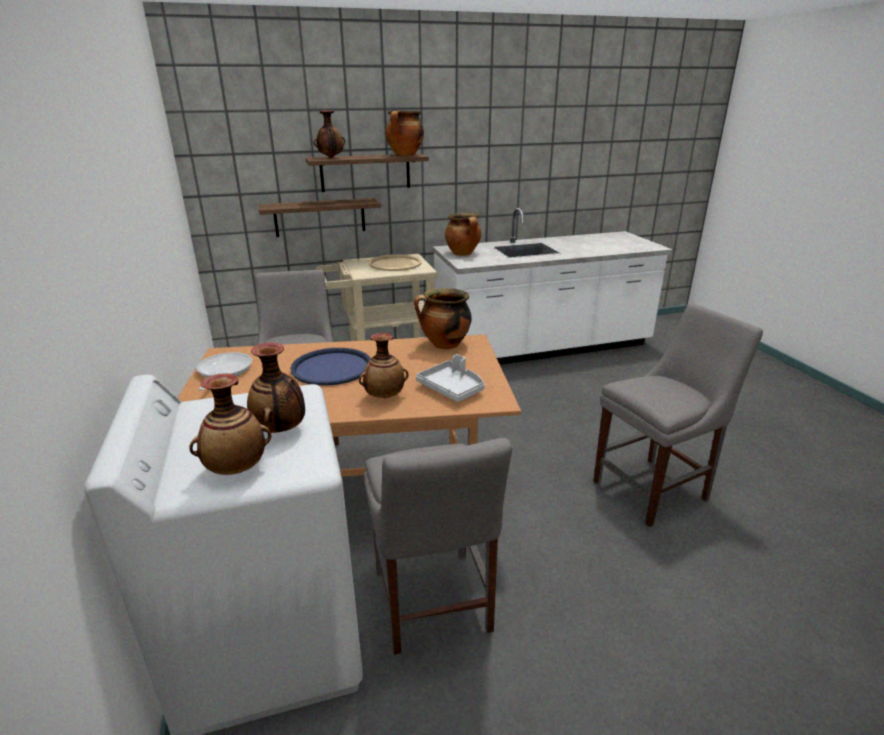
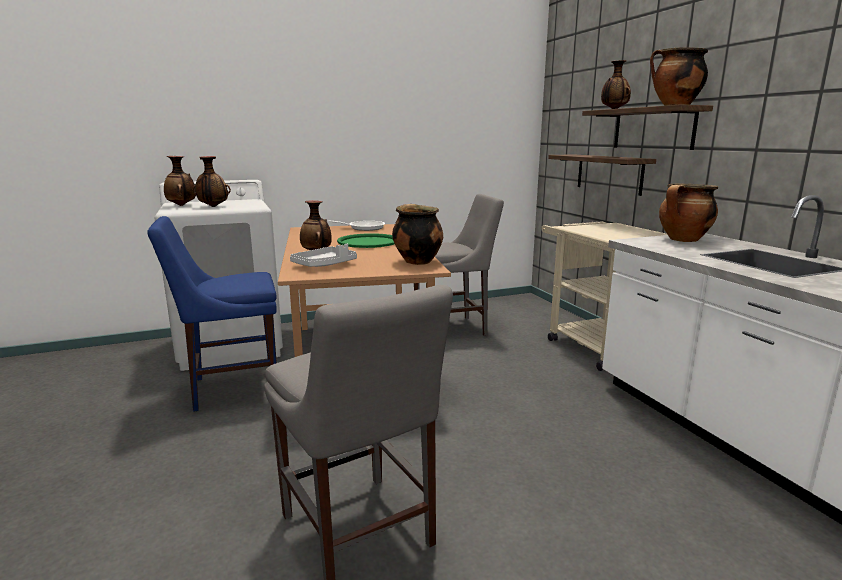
camera: 85 degrees right, 10 degrees down
blue tray [290,348,371,386] -> green tray [337,233,395,248]
grey chair [364,438,512,655] -> blue chair [147,216,277,412]
beige tray [368,254,422,271] -> none

